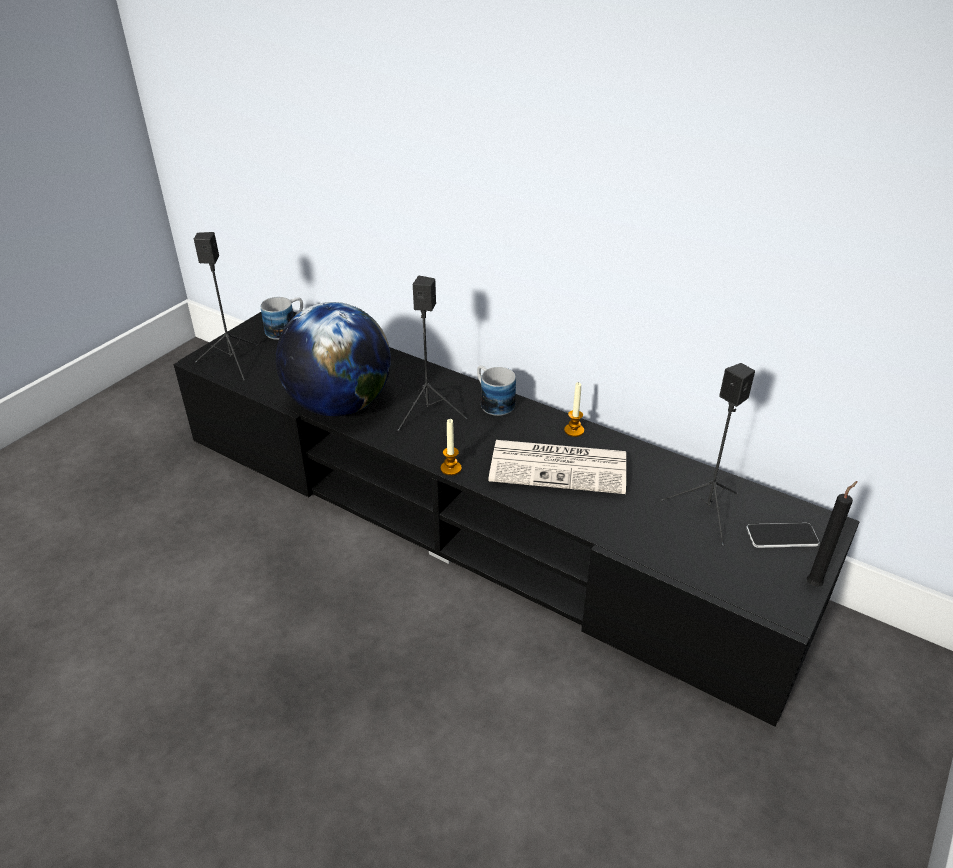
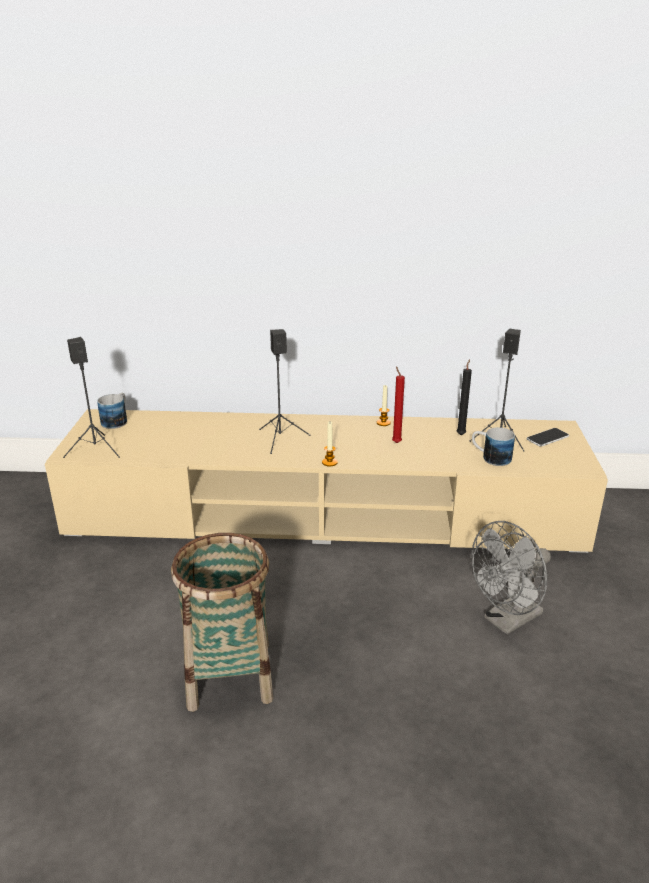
camera: 30 degrees left, 10 degrees down
black tv stand [174,311,860,727] -> beige tv stand [45,409,608,553]
globe [276,302,391,416] -> none
mug [477,365,516,416] -> mug moved to [472,427,515,466]
newspaper [488,440,626,494] -> red candle [392,366,405,443]
black candle [807,481,858,587] -> black candle moved to [457,359,472,435]
none -> basket [171,533,273,712]
none -> grey fan [472,521,551,634]

